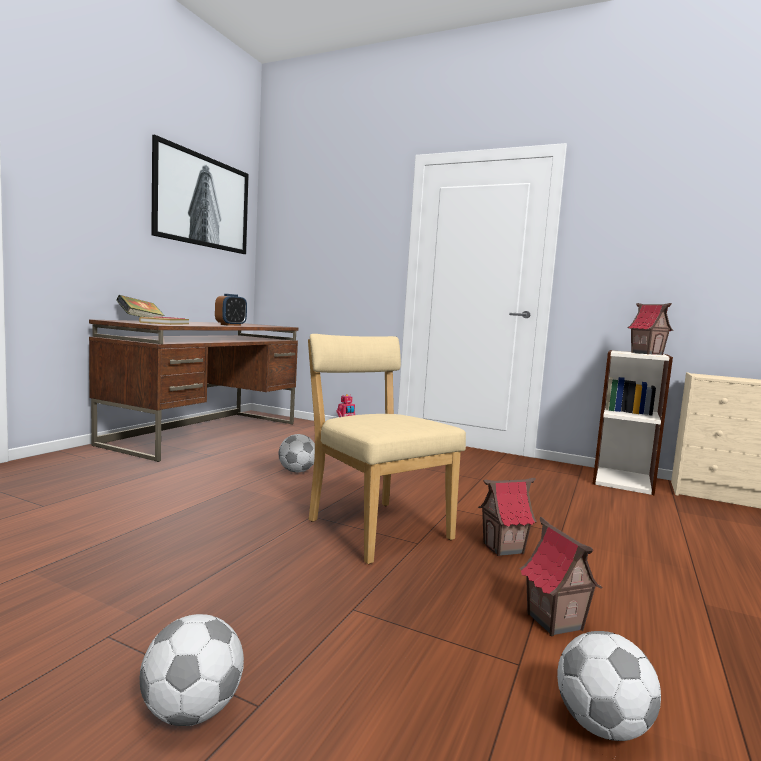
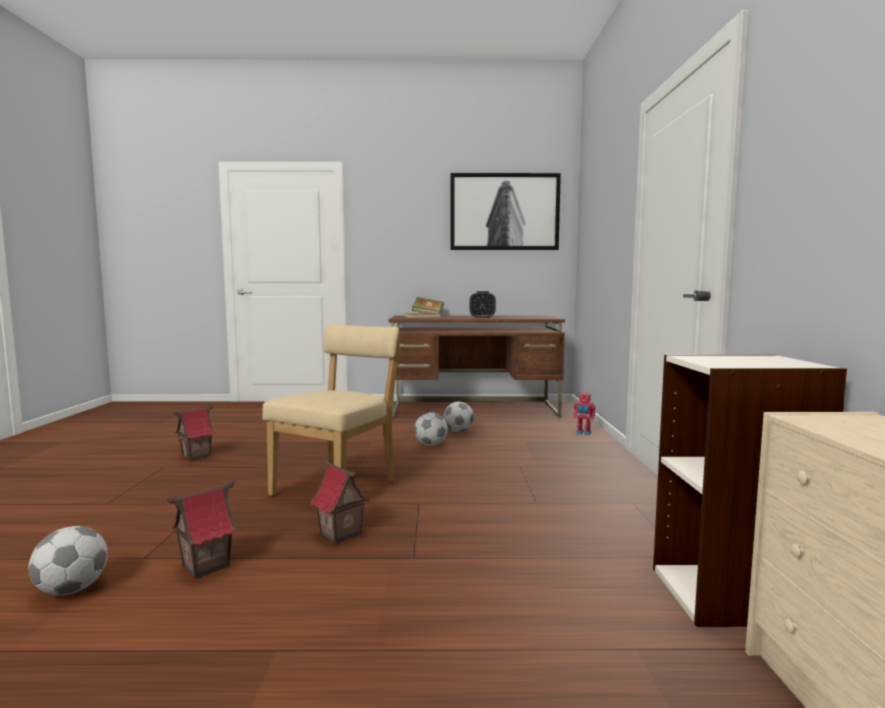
camera: 65 degrees right, 0 degrees up
football [140,614,244,726] -> football moved to [444,402,474,432]
toy house [627,303,673,355] -> toy house moved to [173,406,215,461]

